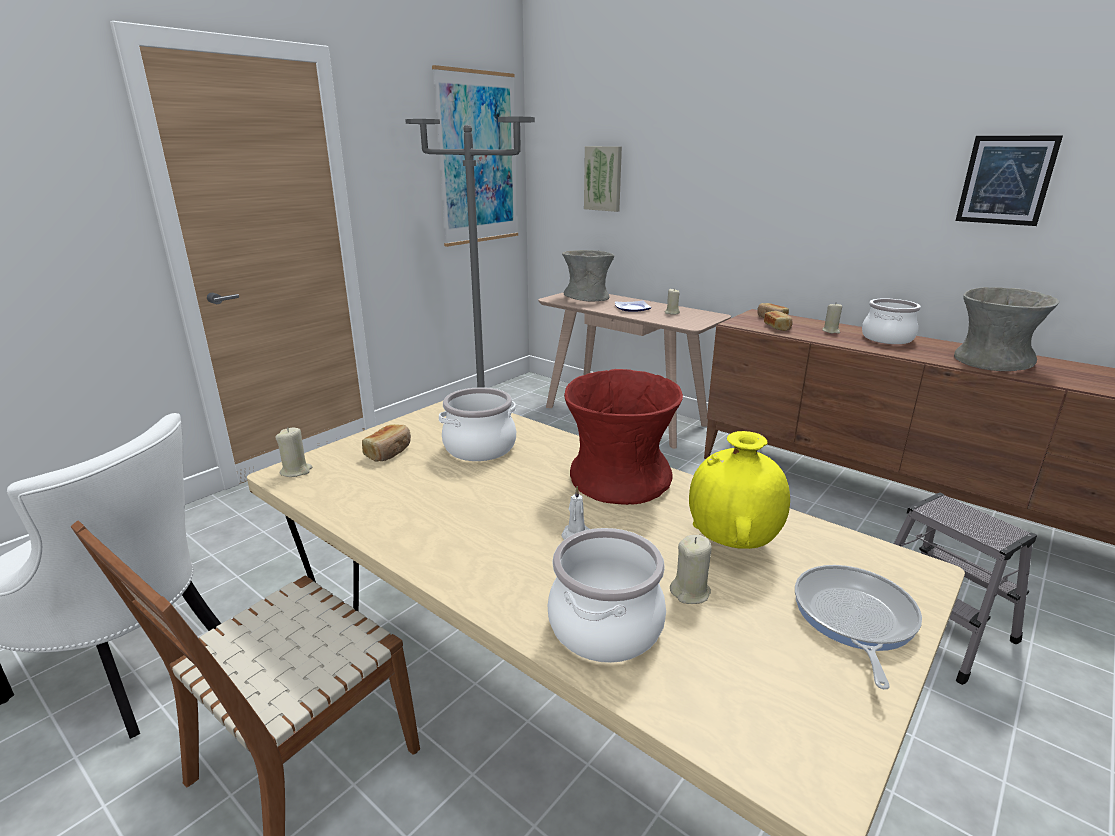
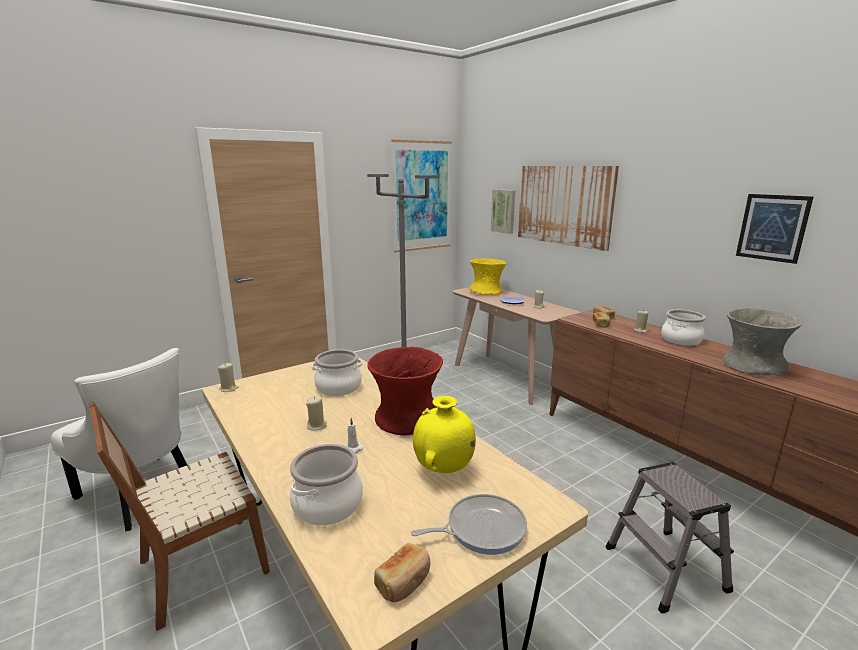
camera: 15 degrees right, 5 degrees down
bread [362,424,411,462] -> bread moved to [374,543,430,602]
grey vase [562,250,615,301] -> yellow vase [470,259,506,295]
beige candle [670,535,712,604] -> beige candle moved to [306,396,327,430]
frying pan [795,565,922,690] -> frying pan turned 45 degrees clockwise [411,494,527,555]
none -> picture [518,166,619,251]

